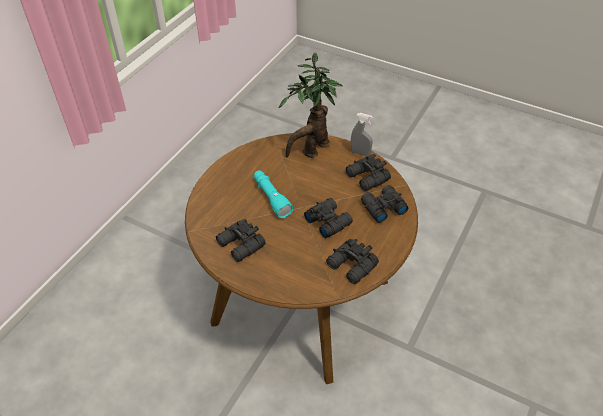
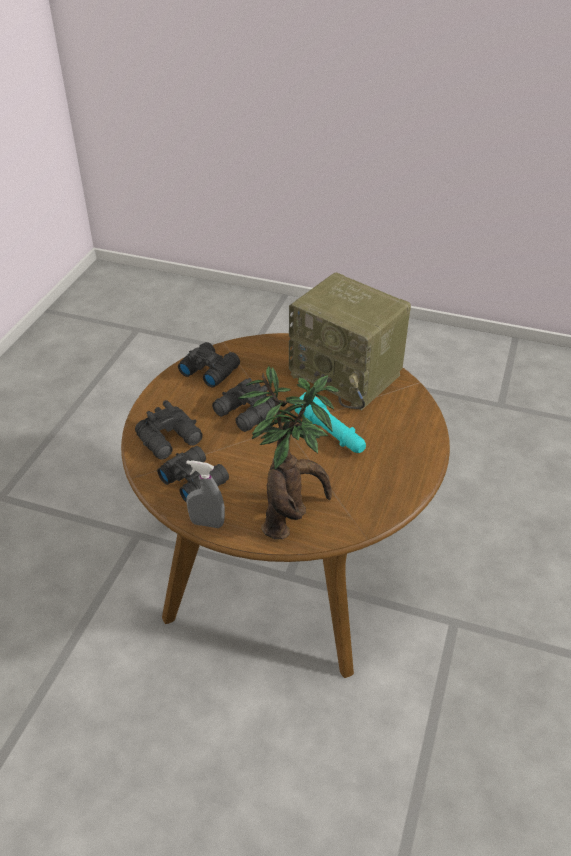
camera: 170 degrees right, 5 degrees down
black binoculars [216,219,266,262] -> radio [289,273,411,410]

